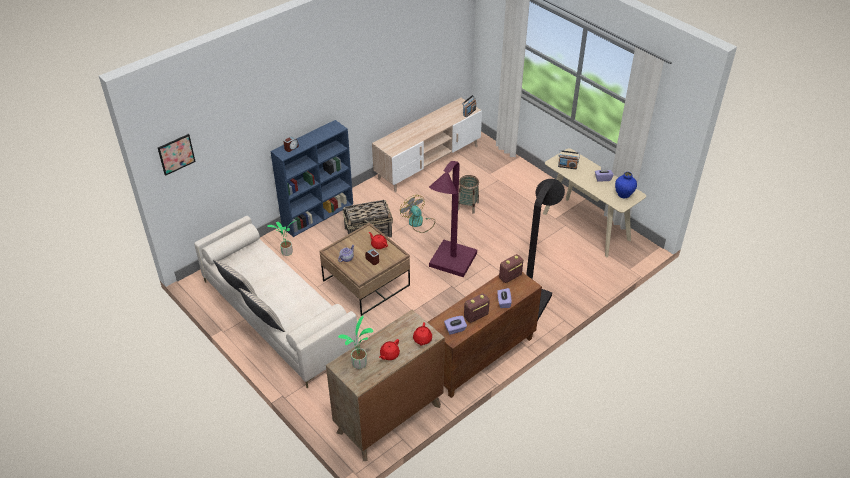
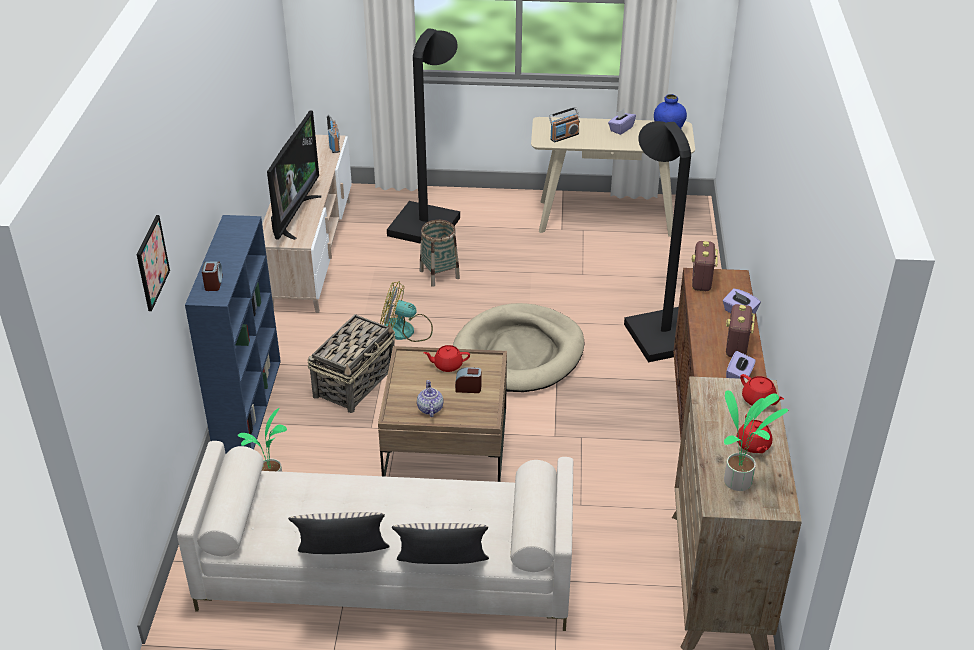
camera: 45 degrees left, 5 degrees down
picture [158,134,196,176] -> picture moved to [137,215,170,311]
purple floor lamp [429,161,477,277] -> beige dog bed [453,303,585,392]
none -> television [267,110,322,240]
none -> black floor lamp [387,29,460,244]

